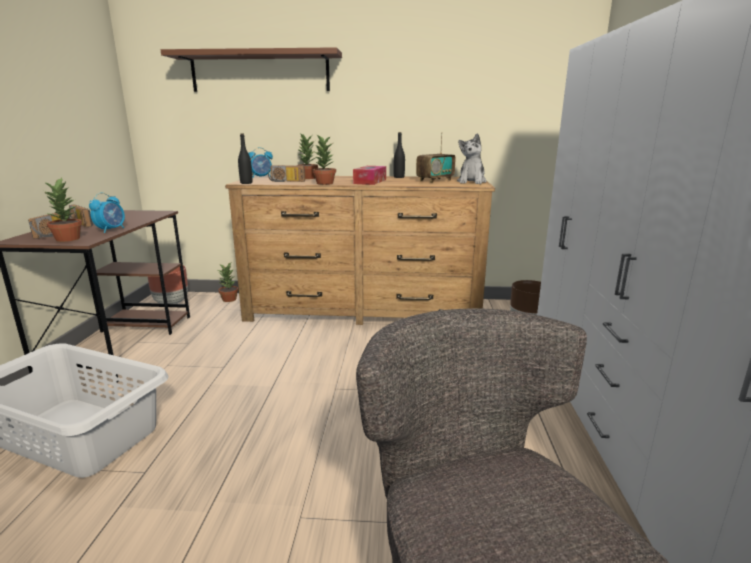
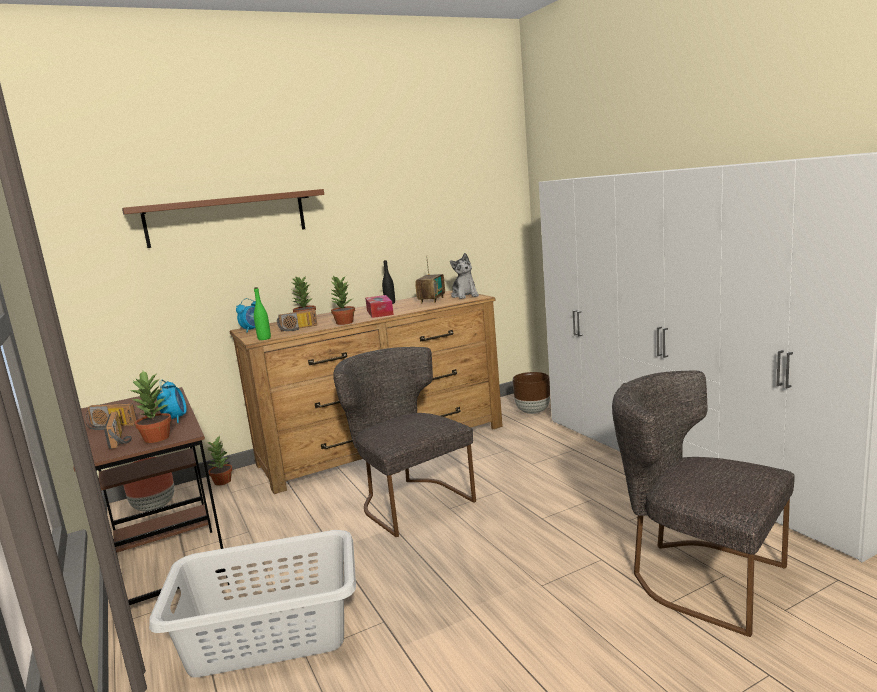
camera: 30 degrees left, 5 degrees down
black bottle [238,133,252,184] -> green bottle [254,287,271,340]
none -> grey chair [333,347,476,538]

